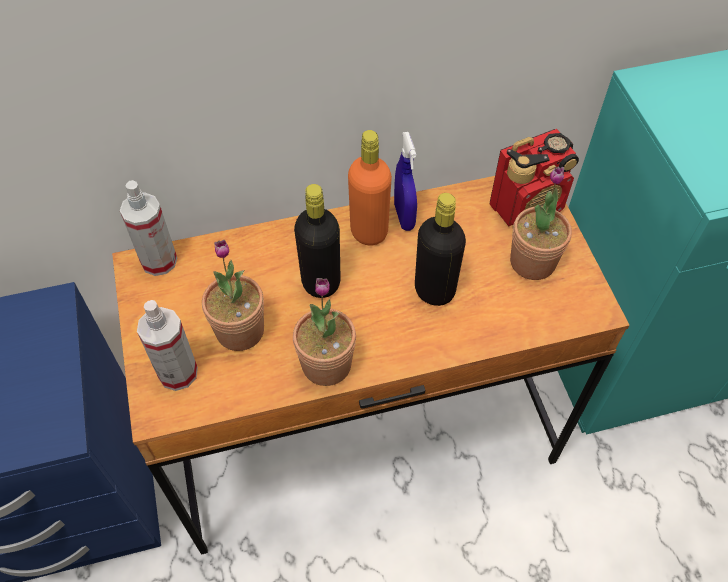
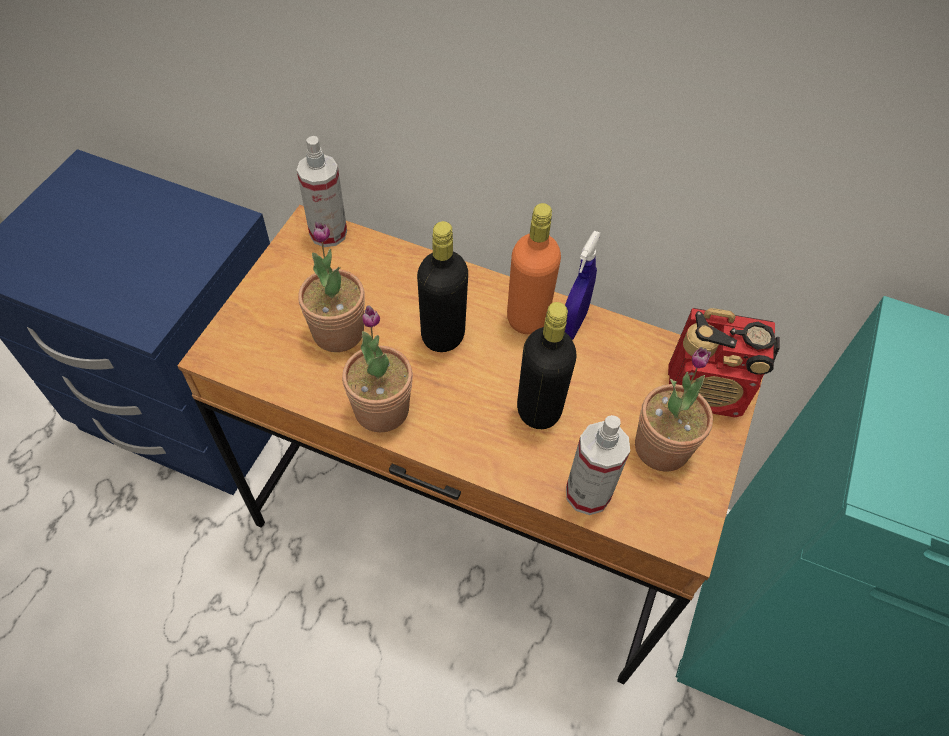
camera: 35 degrees right, 0 degrees up
spray bottle [137,300,198,391] -> spray bottle moved to [566,415,630,515]

